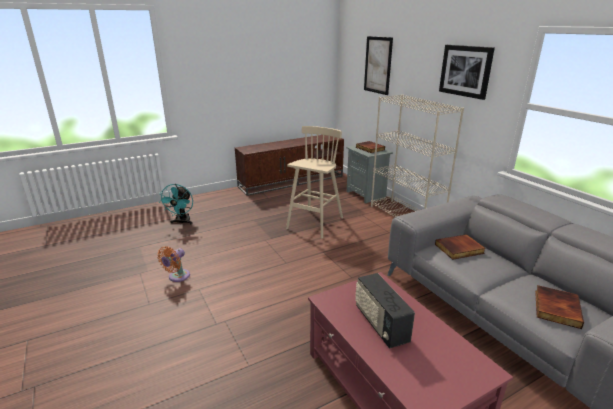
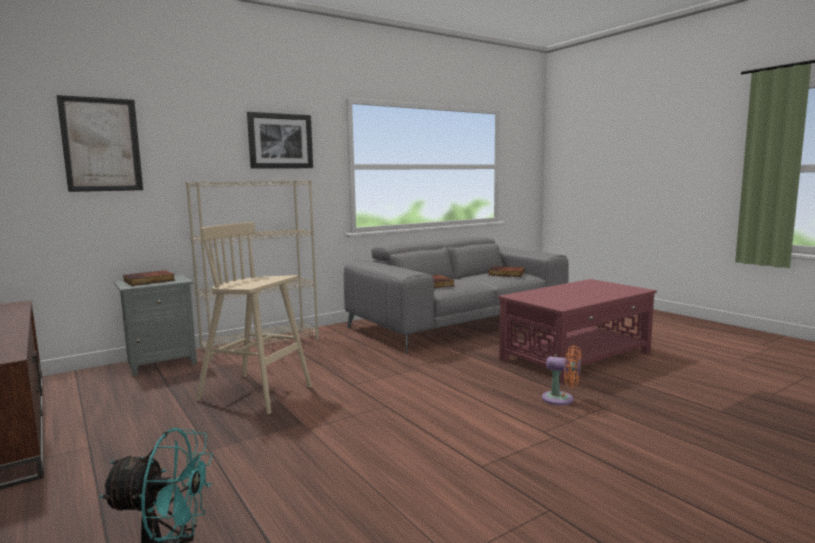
camera: 95 degrees left, 15 degrees down
orange fan [157,246,190,282] -> orange fan moved to [542,345,581,405]
radio [355,273,415,348] -> none

